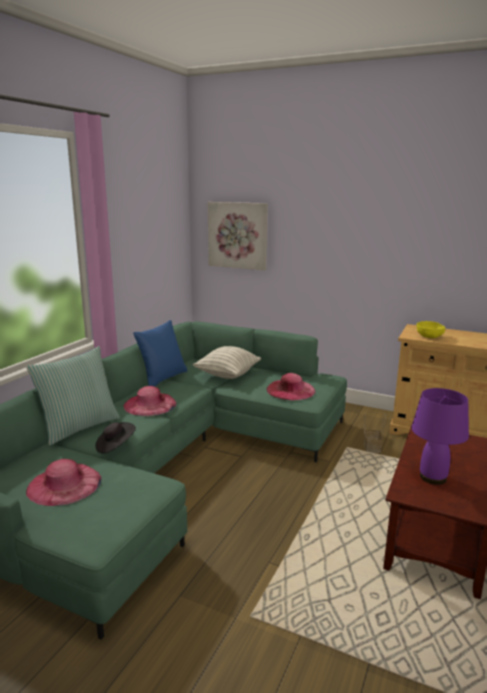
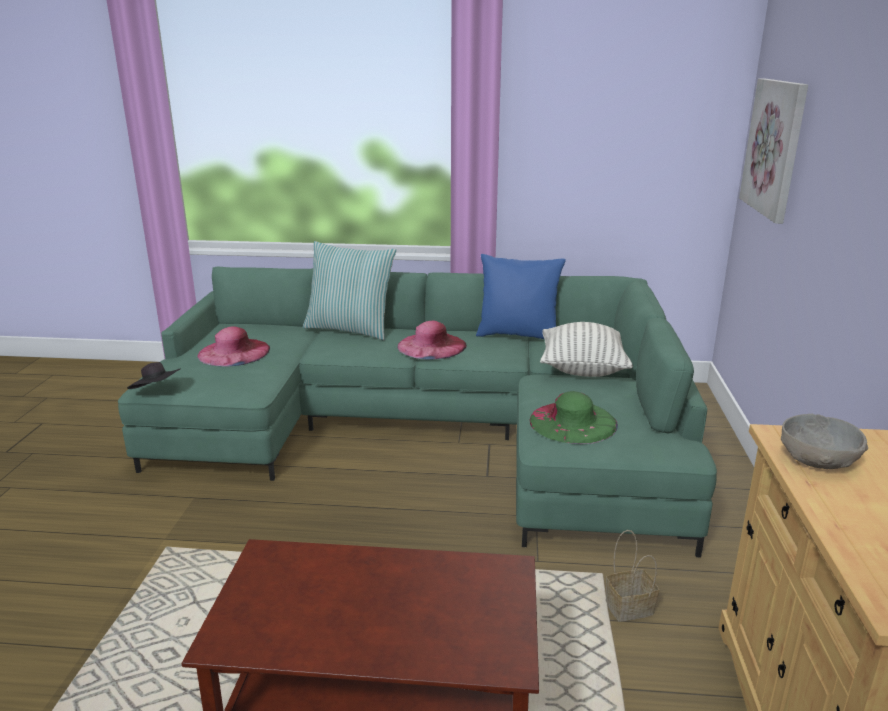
camera: 70 degrees right, 5 degrees up
black hat [95,422,136,453] -> black hat moved to [127,362,180,389]
pink hat [267,373,315,400] -> green hat [529,391,618,444]
purple table lamp [412,388,469,485] -> none
yellow bowl [416,321,445,338] -> grey bowl [781,414,868,469]

